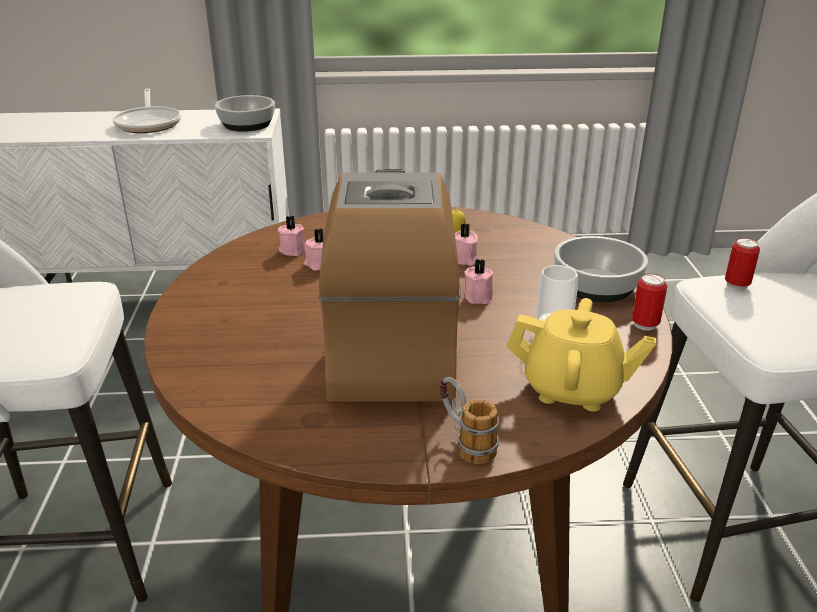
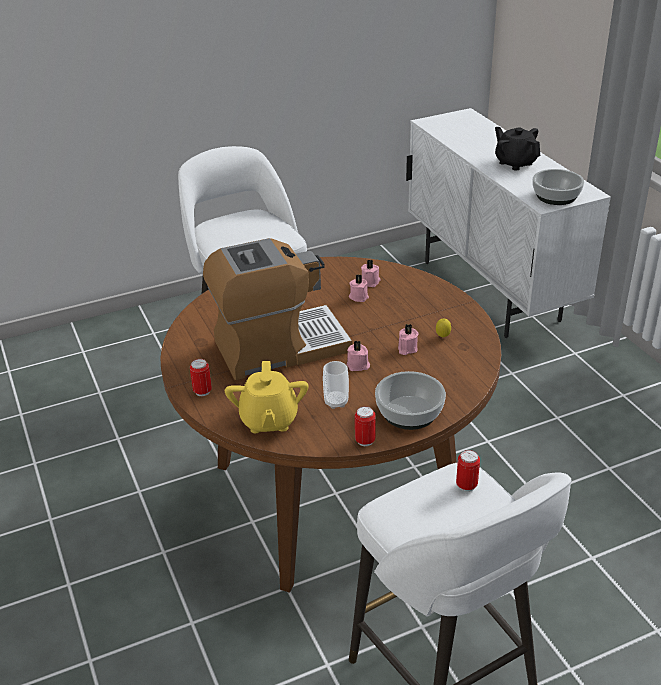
camera: 70 degrees right, 5 degrees up
frying pan [113,88,181,133] -> black teapot [495,127,540,170]
mug [440,377,499,464] -> can [190,359,212,396]

